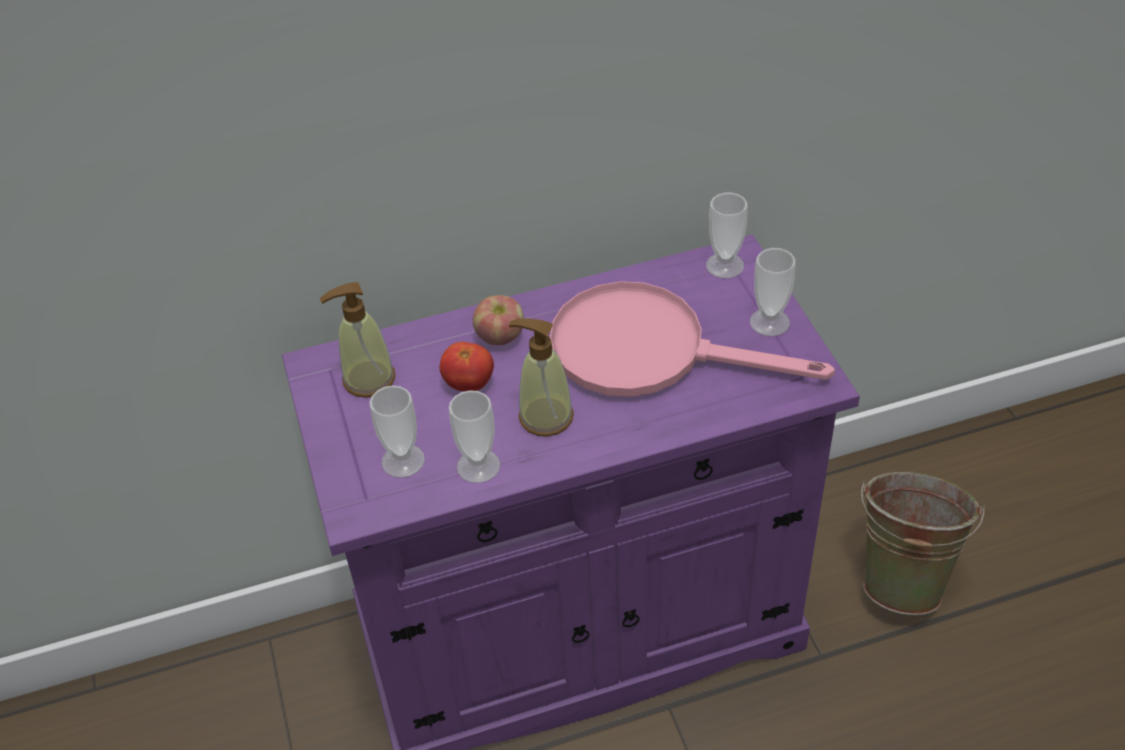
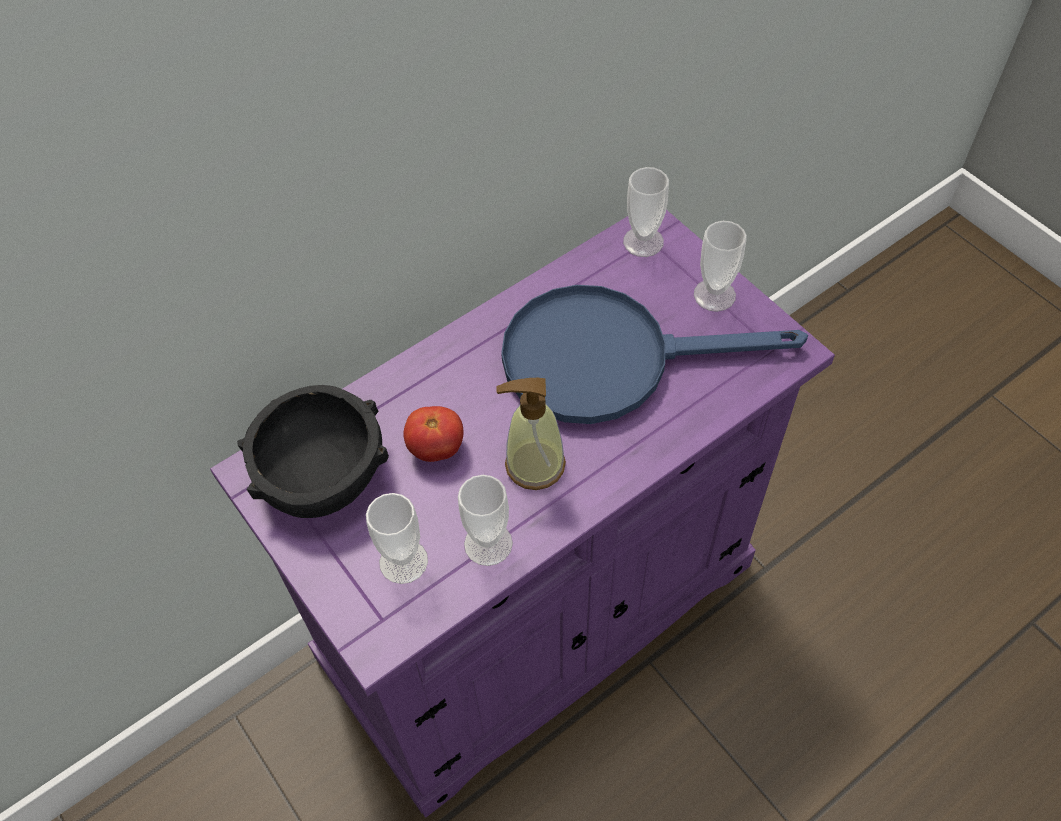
camera: 20 degrees left, 10 degrees up
soap dispenser [320,282,395,398] -> black bowl [237,385,389,518]
apple [473,295,524,345] -> none
pink frying pan [550,281,835,397] -> blue frying pan [501,285,808,424]
green bucket [861,472,985,615] -> none

